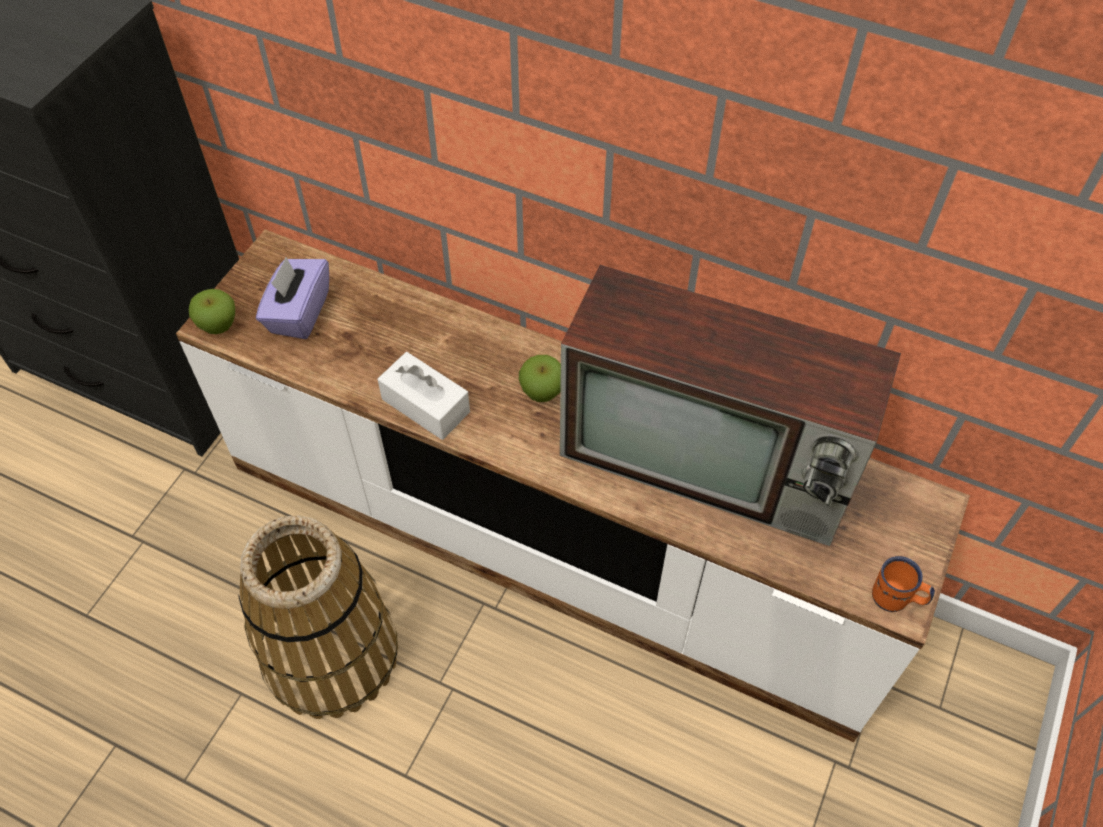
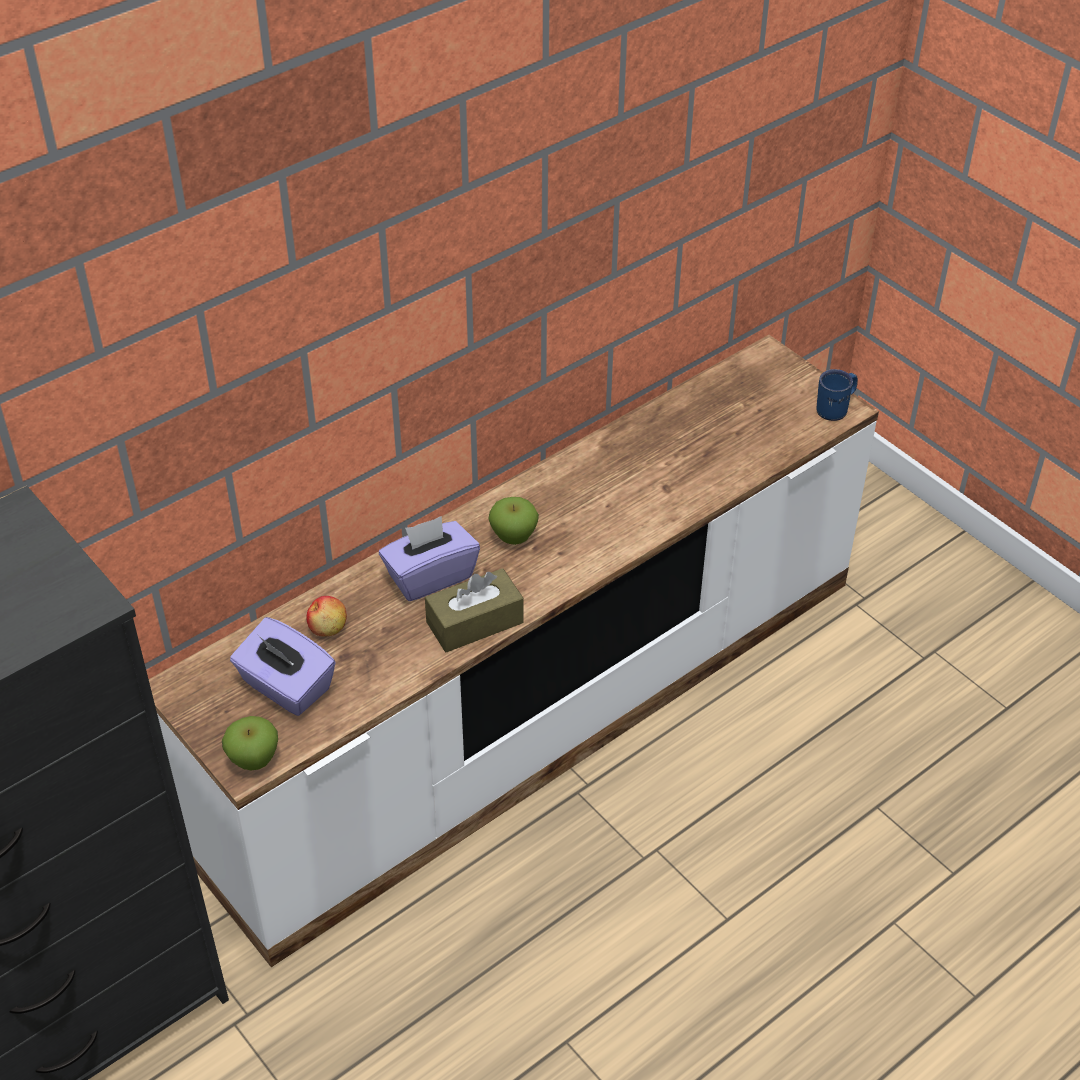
camera: 65 degrees left, 10 degrees down
basket [239,515,398,719] -> none
white tissue box [378,352,470,440] -> brown tissue box [425,568,524,652]
television [560,265,901,546] -> none
orange mug [872,556,935,612] -> blue mug [817,369,858,421]
none -> apple [306,596,347,637]
none -> purple tissue box [379,516,480,601]

